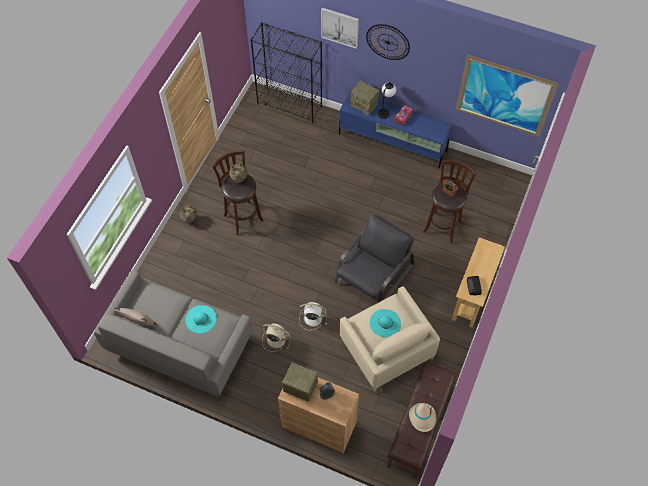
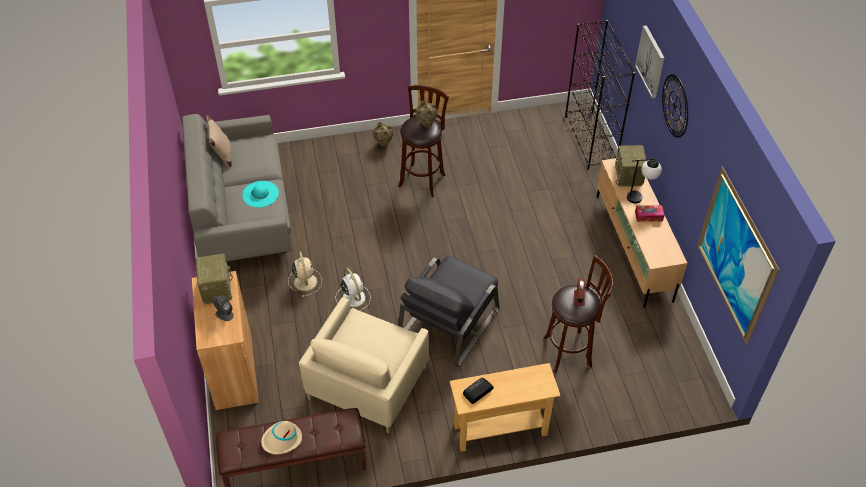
camera: 55 degrees right, 10 degrees down
grey armchair [335,214,415,303] -> grey armchair turned 120 degrees clockwise [398,256,500,367]
blue tv stand [339,90,452,169] -> beige tv stand [597,158,687,308]
turquoise hat [370,309,401,337] -> none

